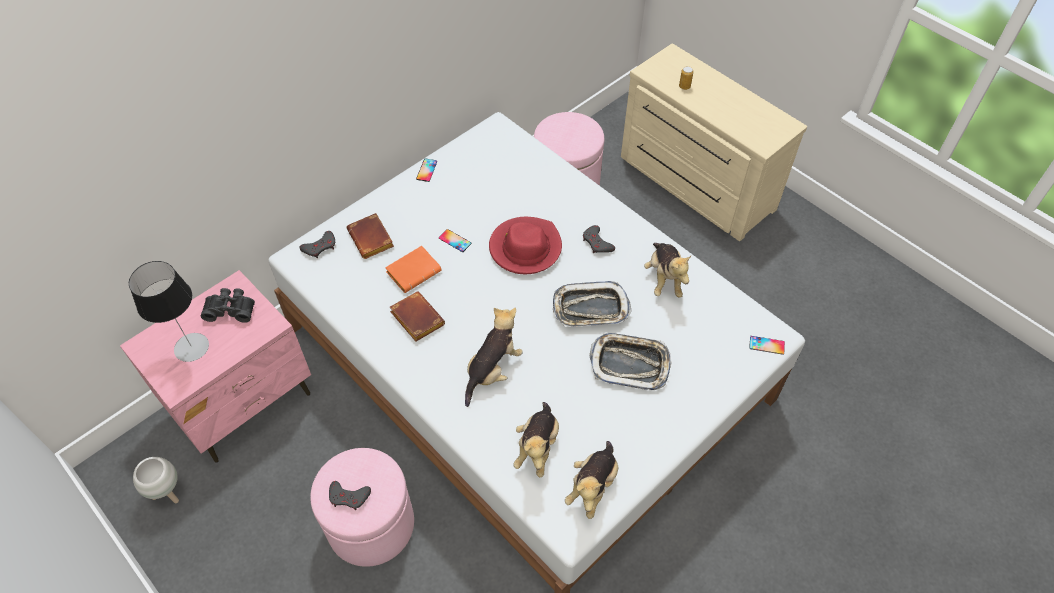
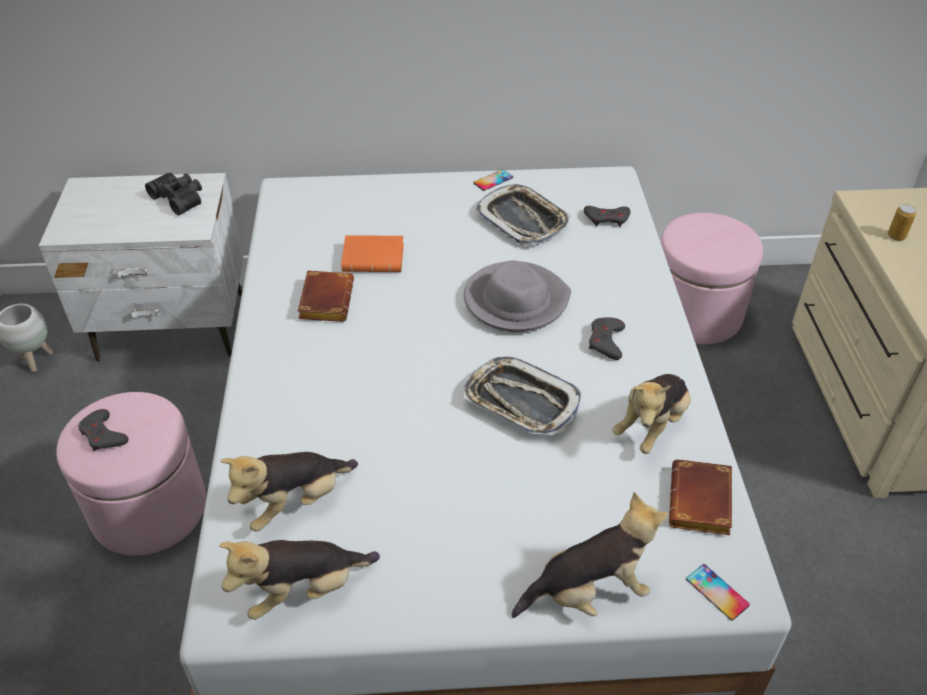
camera: 40 degrees right, 10 degrees down
pink nightstand [120,270,311,463] -> white nightstand [39,173,244,361]
table lamp [129,261,209,362] -> none
grey game controller [299,231,335,258] -> grey game controller moved to [584,206,630,227]
brown book [346,213,394,259] -> brown book moved to [669,459,732,535]
phone [439,229,471,252] -> none
plush toy [465,308,523,407] -> plush toy moved to [511,492,668,618]
red hat [489,217,562,274] -> grey hat [464,260,571,332]
tray [589,333,671,390] -> tray moved to [475,184,570,246]

